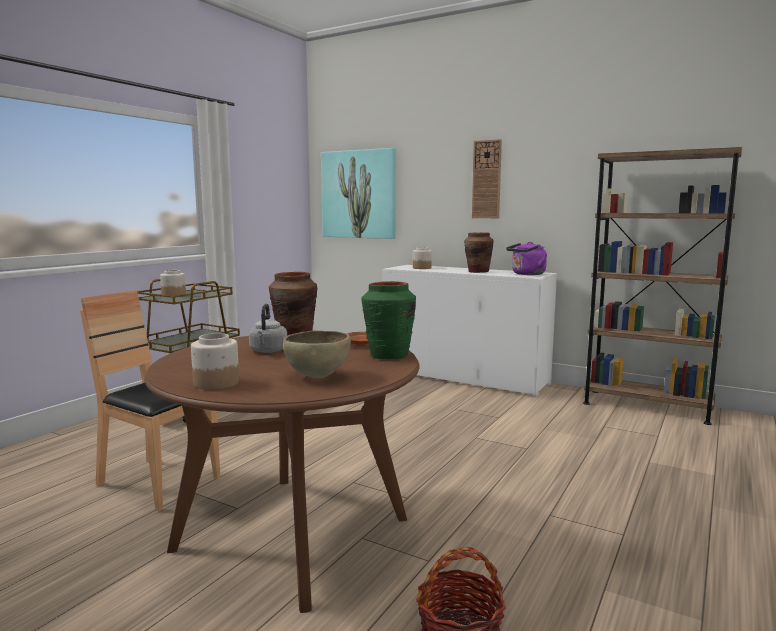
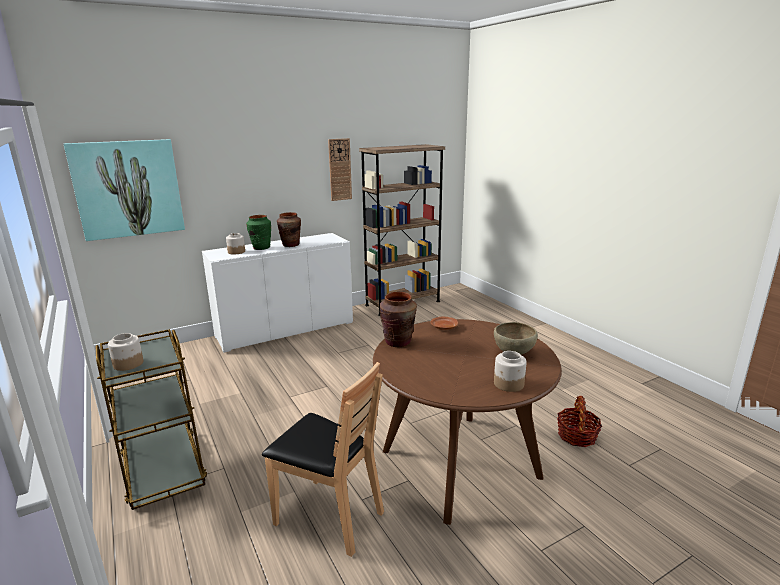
camera: 60 degrees left, 10 degrees up
brown chair [80,290,220,511] -> brown chair turned 120 degrees counterclockwise [262,362,384,557]
grey kettle [249,304,287,353] -> none
green vase [362,281,416,359] -> green vase moved to [246,215,271,250]
wall clock [472,139,502,218] -> wall clock moved to [328,138,352,201]
purple kettle [506,242,547,275] -> none

